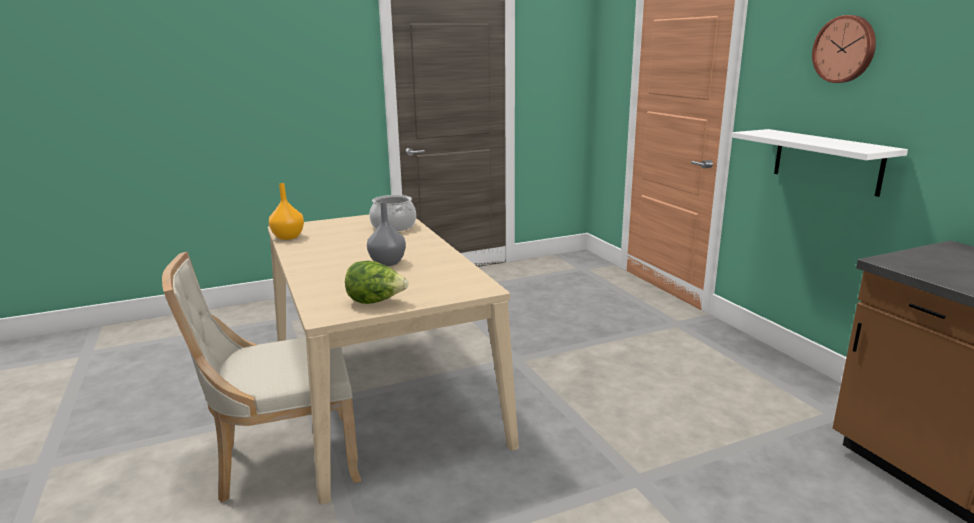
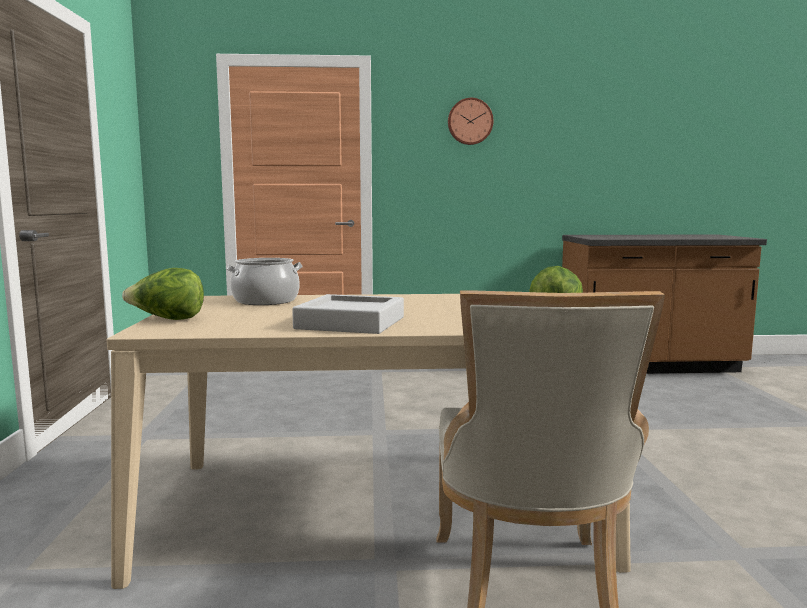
camera: 70 degrees left, 10 degrees down
orange vase [269,183,304,240] -> none
grey vase [367,202,406,266] -> none
white shelf [732,129,908,197] -> none
none -> lettuce [122,268,204,320]
none -> grey tray [292,294,404,334]

